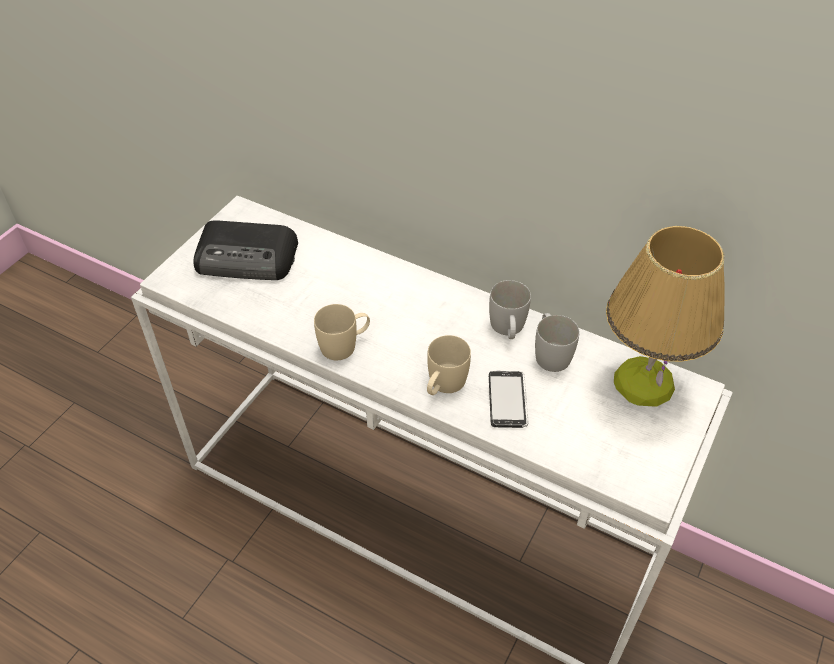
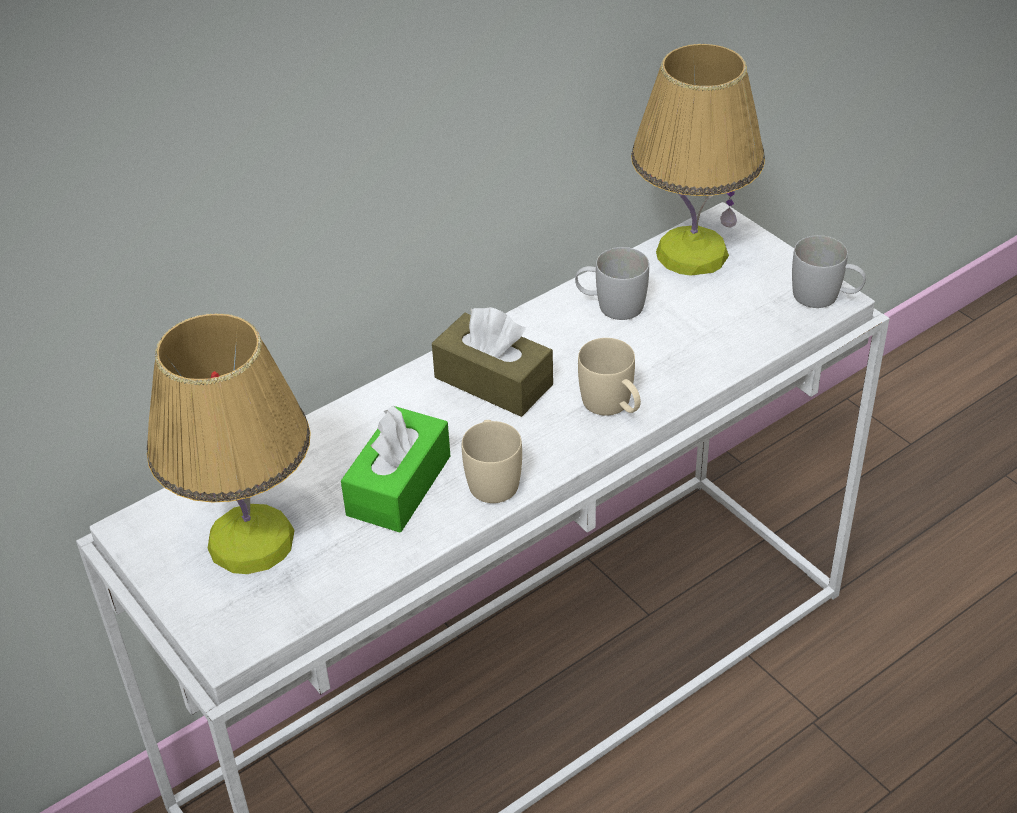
camera: 65 degrees left, 5 degrees down
radio [194,220,298,280] -> table lamp [147,313,311,574]
white mug [489,280,531,339] -> white mug moved to [792,235,866,308]
phone [489,371,528,428] -> none
none -> green tissue box [341,406,450,532]
none -> brown tissue box [432,307,553,417]

